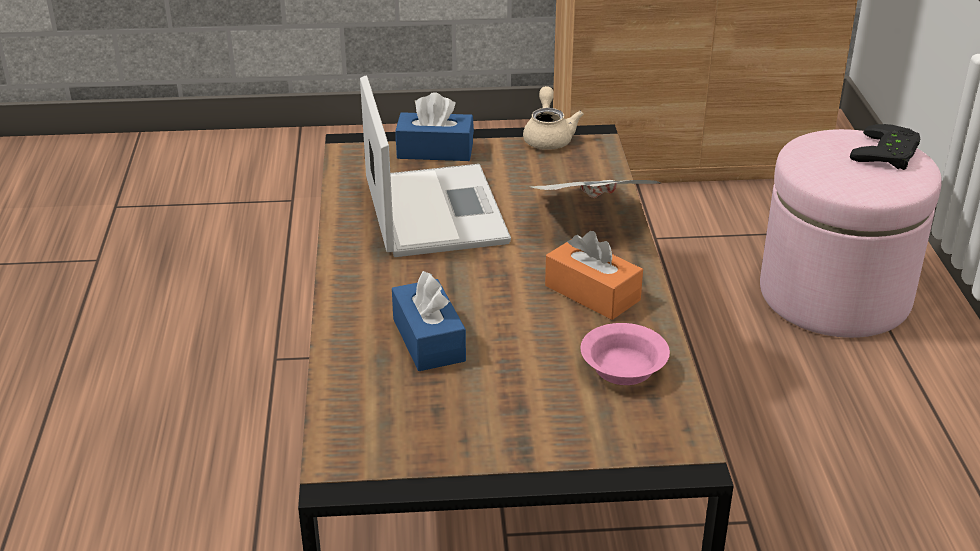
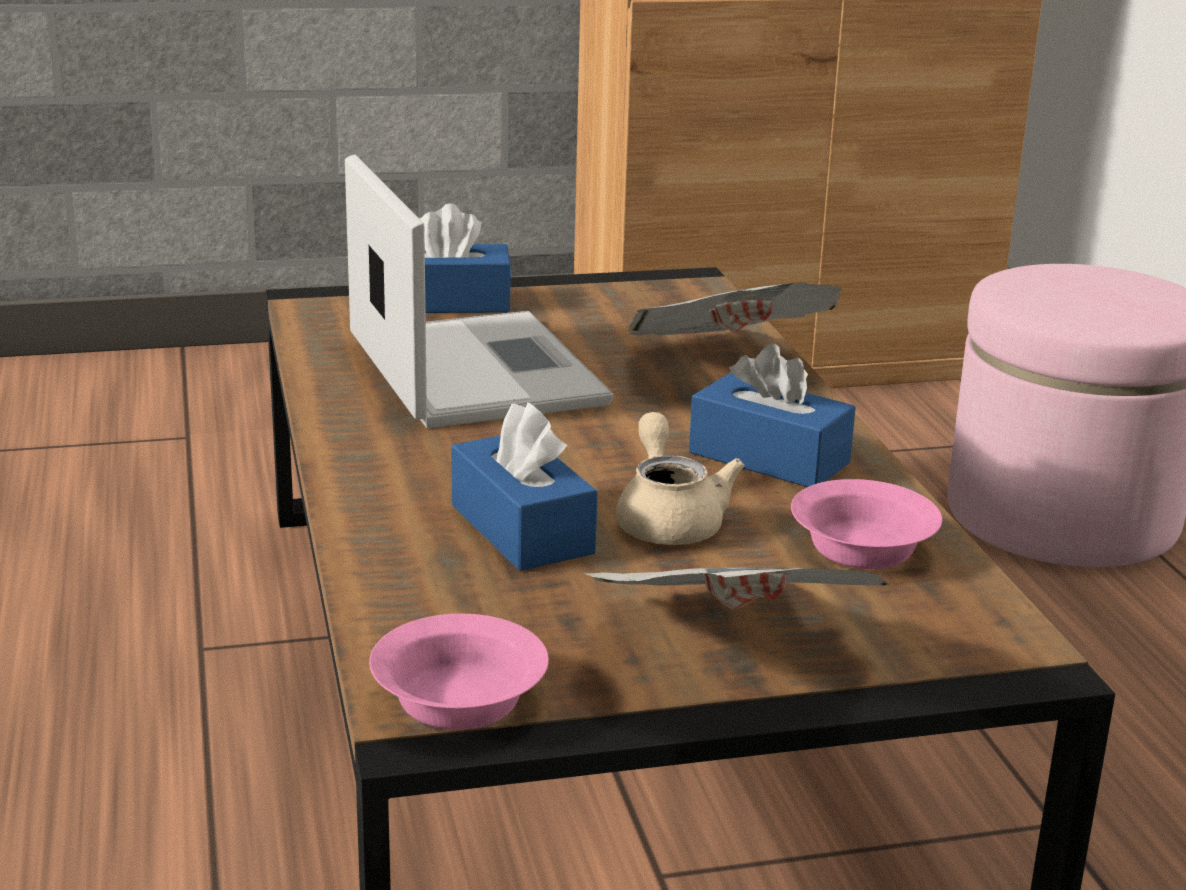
camera: 10 degrees left, 10 degrees down
beige teapot [523,86,583,150] -> beige teapot moved to [616,412,744,545]
orange tissue box [545,231,643,320] -> blue tissue box [689,344,856,487]
black game controller [850,124,920,170] -> none
none -> pink bowl [369,614,549,730]
none -> newspaper [584,568,889,610]

